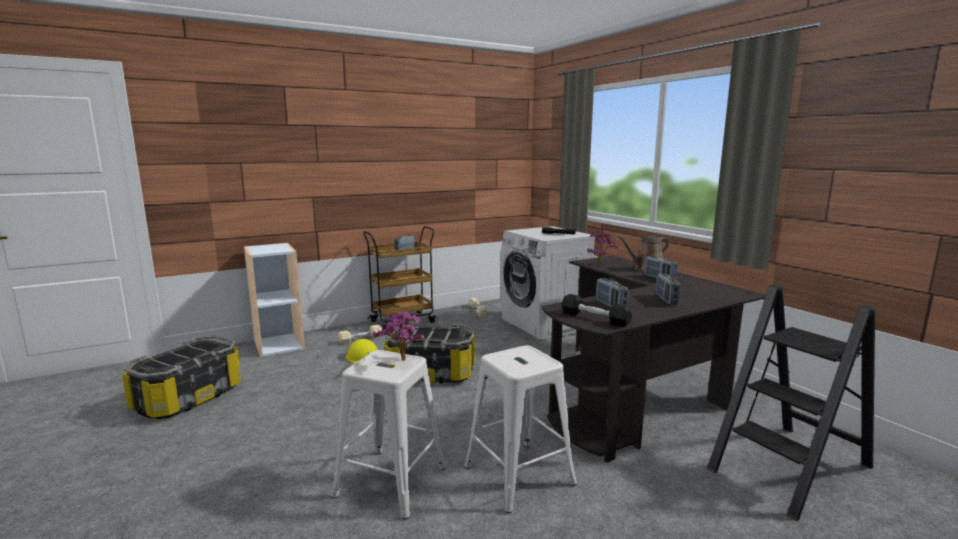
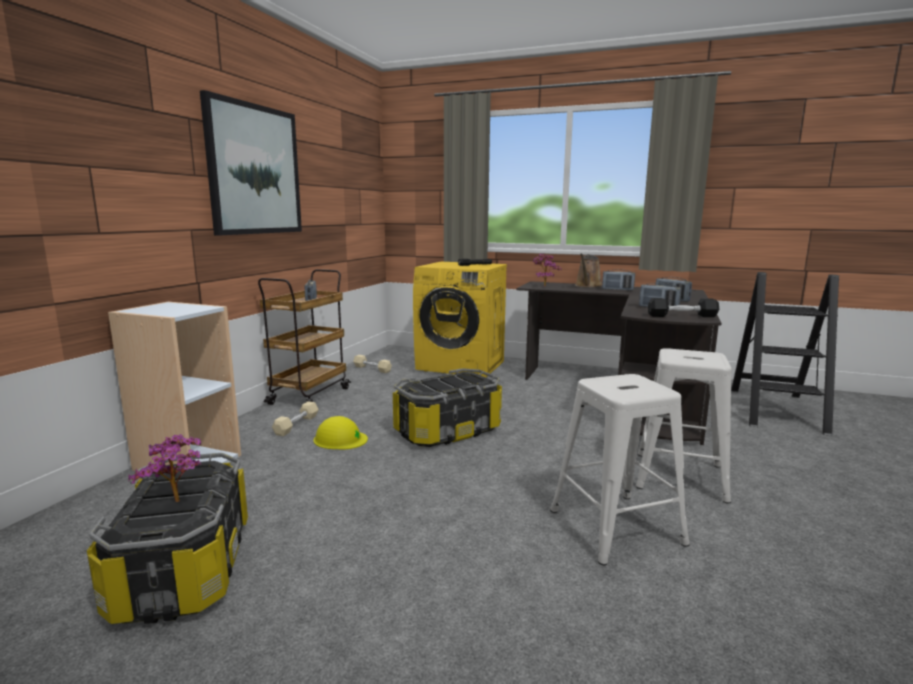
camera: 40 degrees left, 0 degrees up
potted plant [373,311,424,361] -> potted plant moved to [128,434,201,502]
white washing machine [500,226,596,340] -> yellow washing machine [413,262,507,378]
none -> picture [200,90,302,235]

